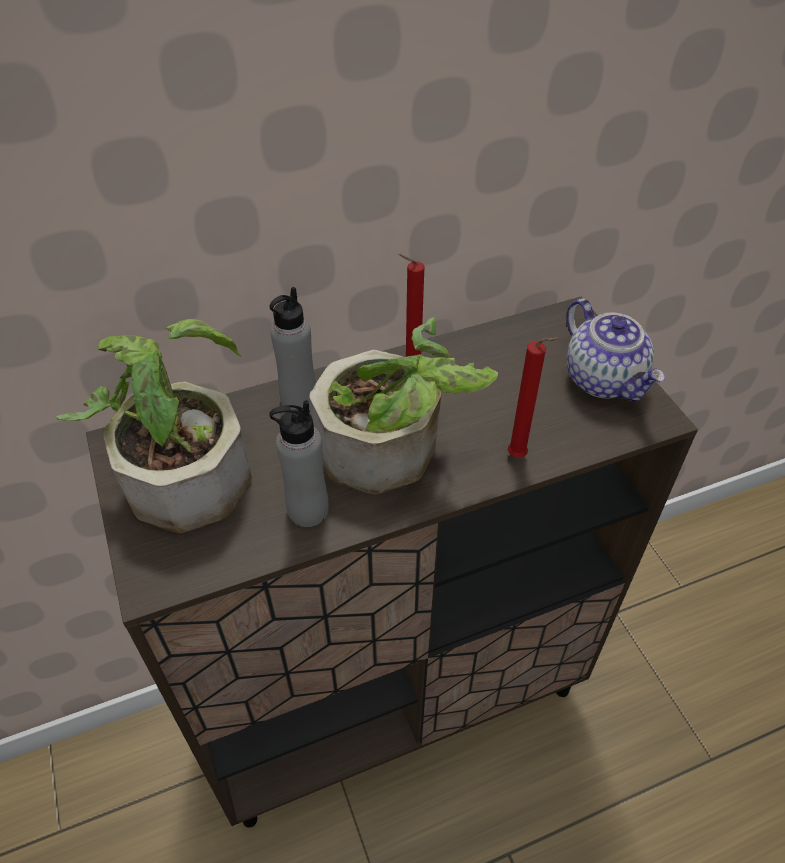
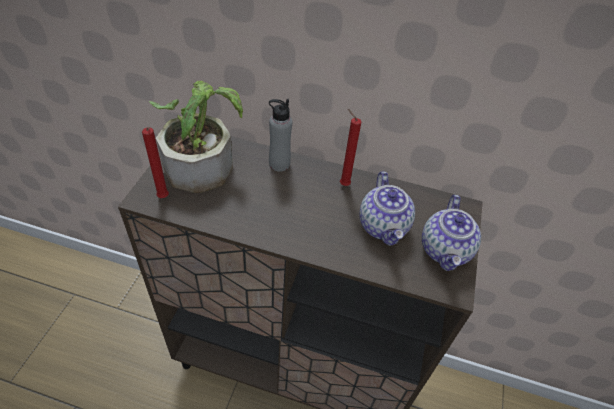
camera: 35 degrees right, 0 degrees up
grey bottle [269,400,329,527] -> none
potted plant [309,317,498,494] -> none
red candle [508,337,559,458] -> red candle moved to [142,127,169,198]
none -> teapot [360,171,415,246]

